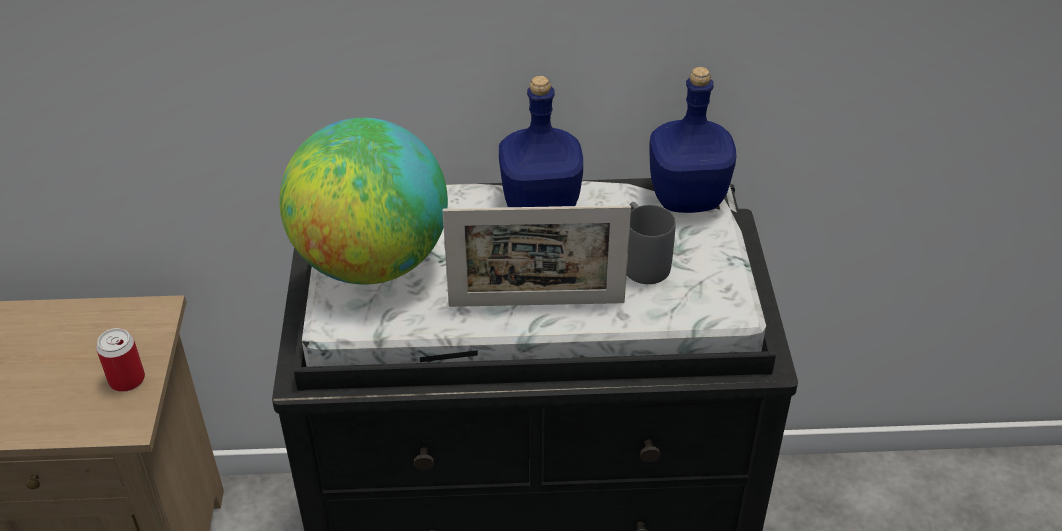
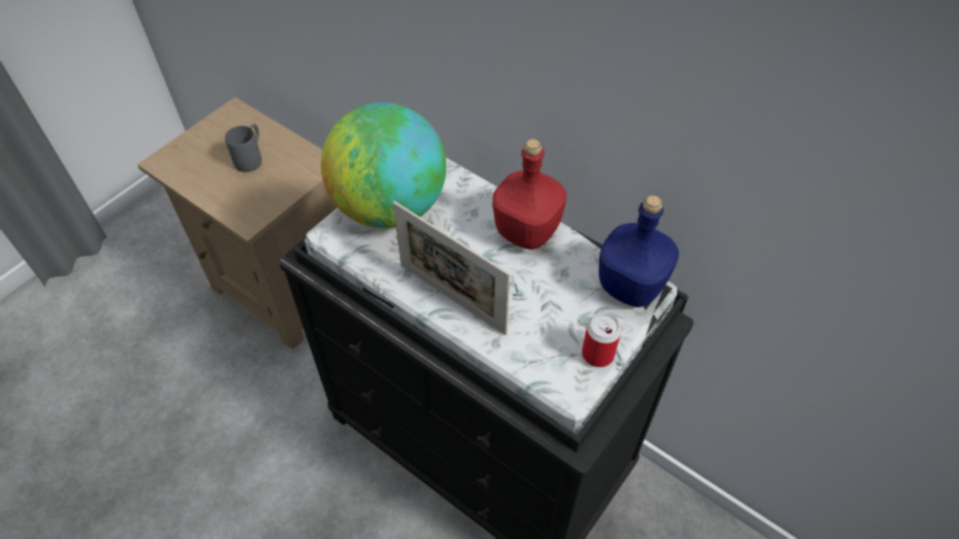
camera: 40 degrees right, 10 degrees up
can [96,328,145,392] -> can moved to [582,313,621,367]
blue bottle [499,76,583,207] -> red bottle [492,139,567,250]
grey mug [627,202,676,284] -> grey mug moved to [225,124,262,172]

